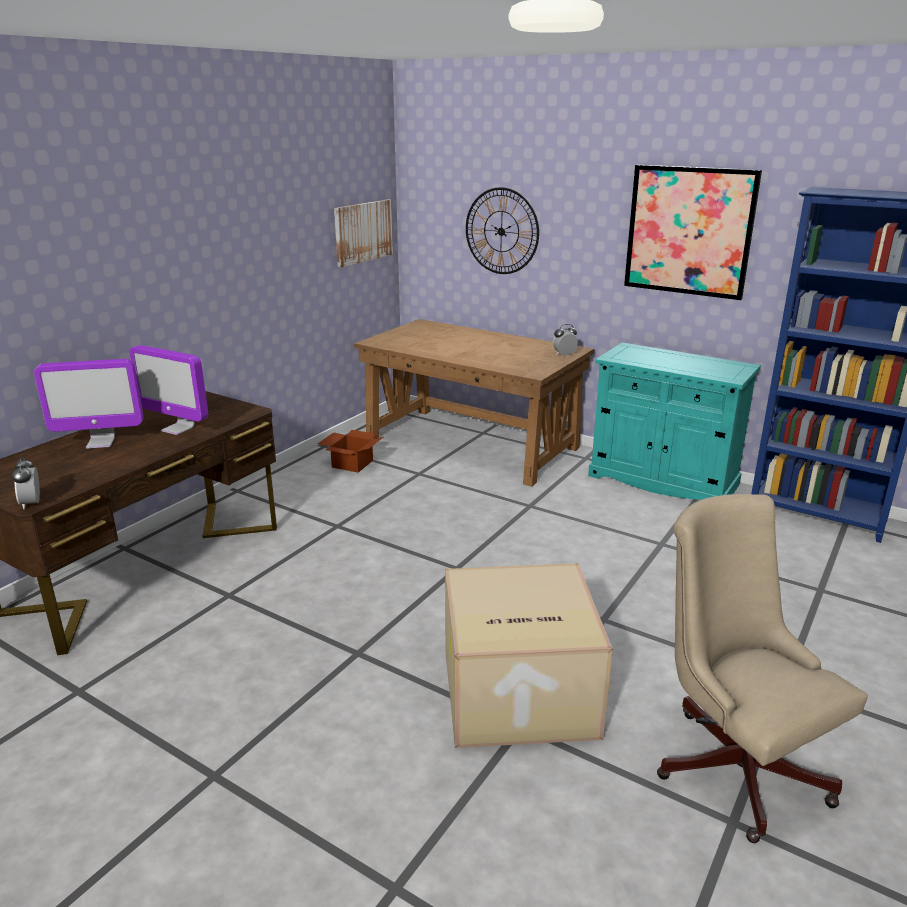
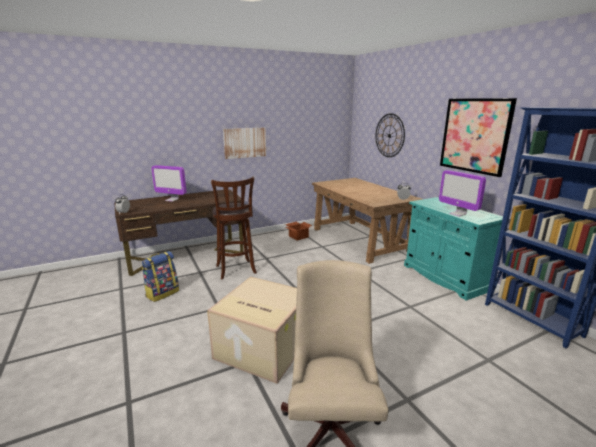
camera: 30 degrees right, 5 degrees down
monitor [130,345,208,435] -> monitor moved to [439,170,486,217]
picture [334,199,393,268] -> picture moved to [223,127,266,159]
none -> backpack [142,251,179,302]
none -> brown stool [211,177,257,279]

